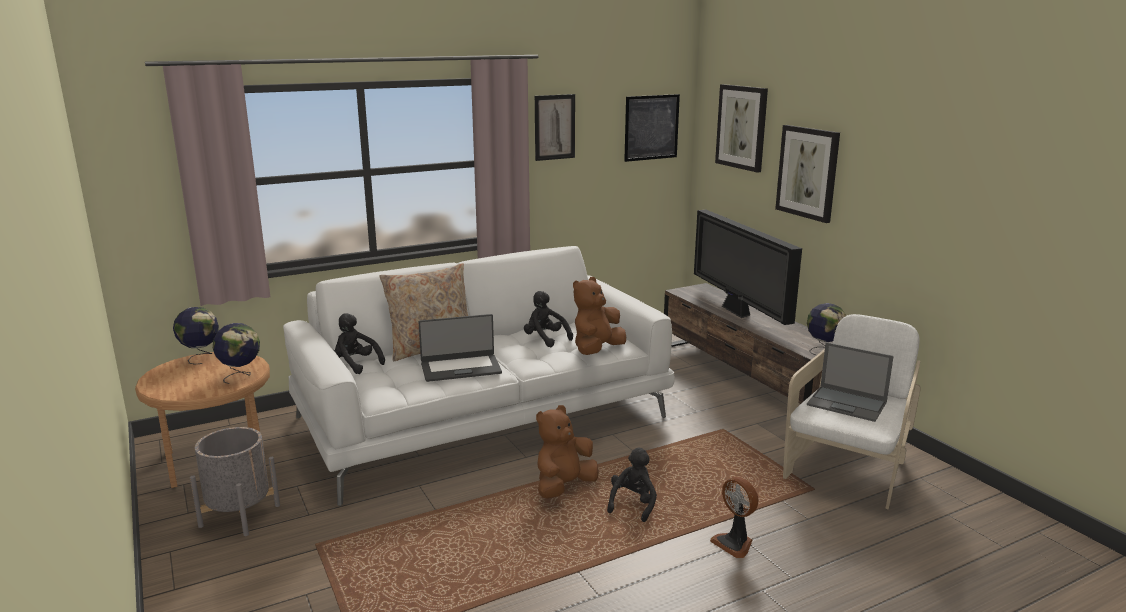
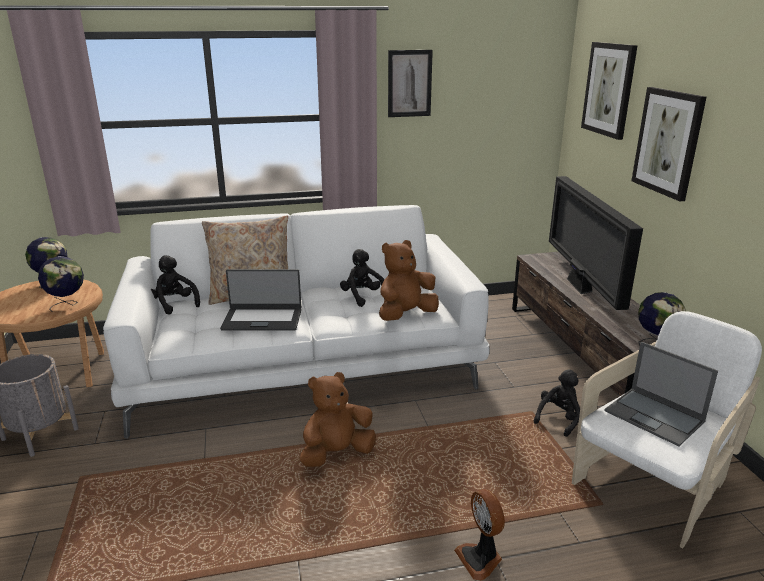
camera: 15 degrees right, 5 degrees up
black plush toy [607,448,657,522] -> black plush toy moved to [534,369,580,437]
picture [624,94,680,162] -> none

